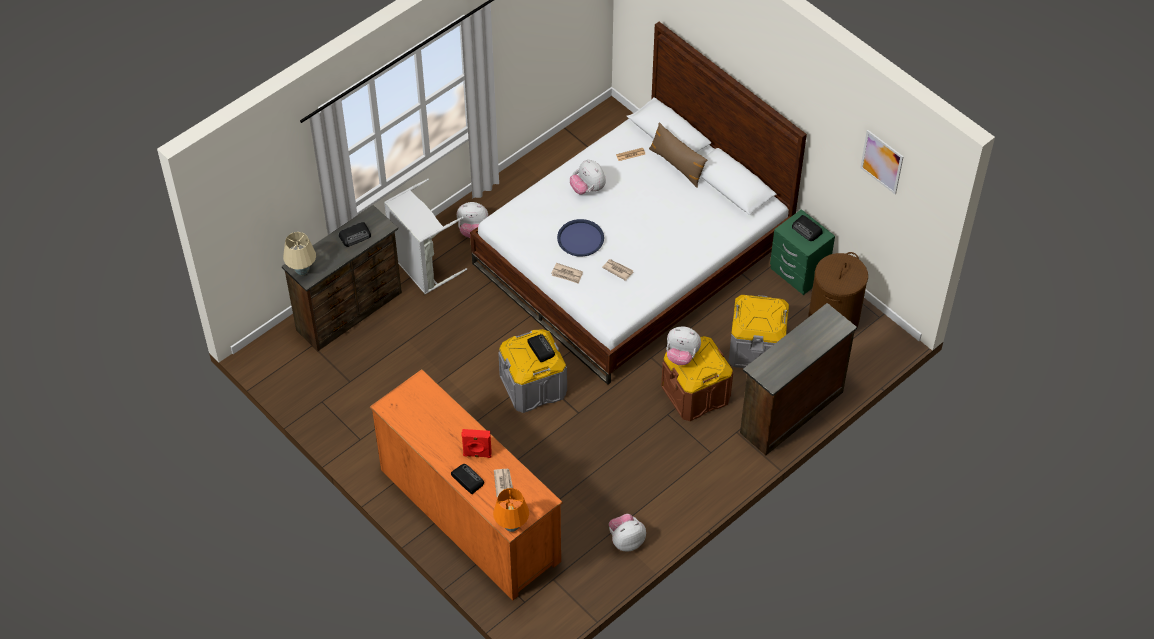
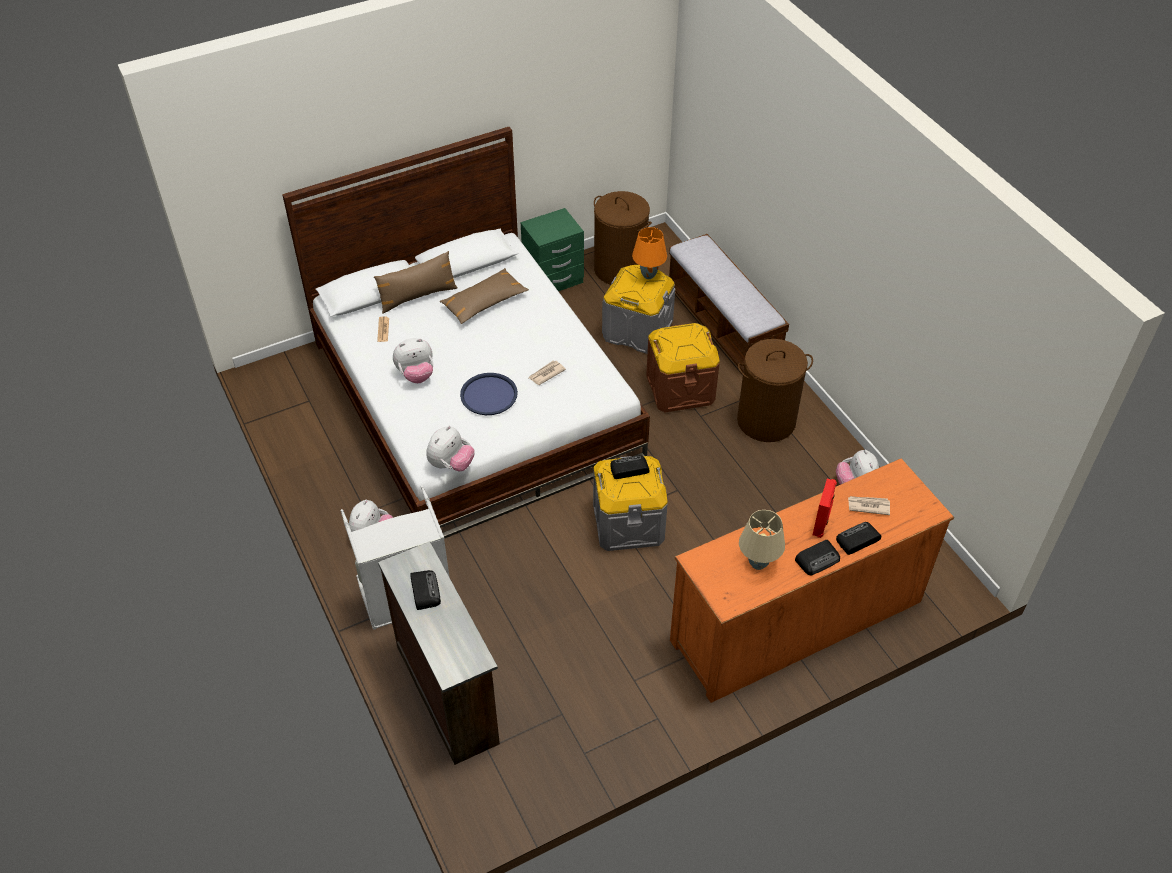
camera: 75 degrees left, 5 degrees down
beige table lamp [283,232,316,275] -> beige table lamp moved to [739,510,785,570]
orange table lamp [493,488,529,532] -> orange table lamp moved to [632,227,667,279]
newspaper [551,263,583,284] -> none
plush toy [666,326,701,365] -> plush toy moved to [427,426,475,471]
brown dresser [740,303,857,455] -> bench [669,234,789,372]
radio [792,215,823,241] -> radio moved to [795,540,840,575]
picture [860,130,904,194] -> none
none -> brown pillow [440,268,529,324]
none -> brown laundry basket [737,339,813,442]

